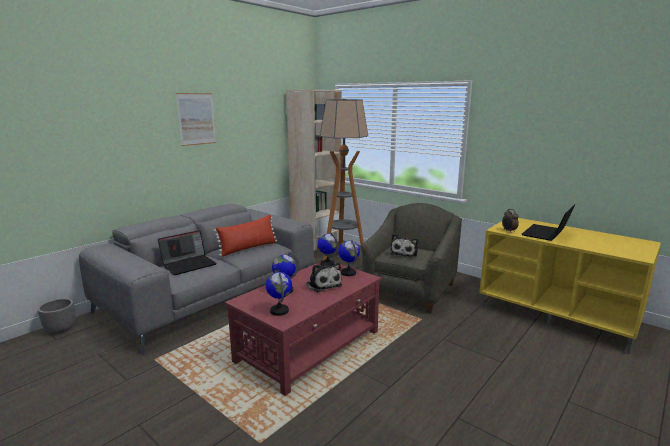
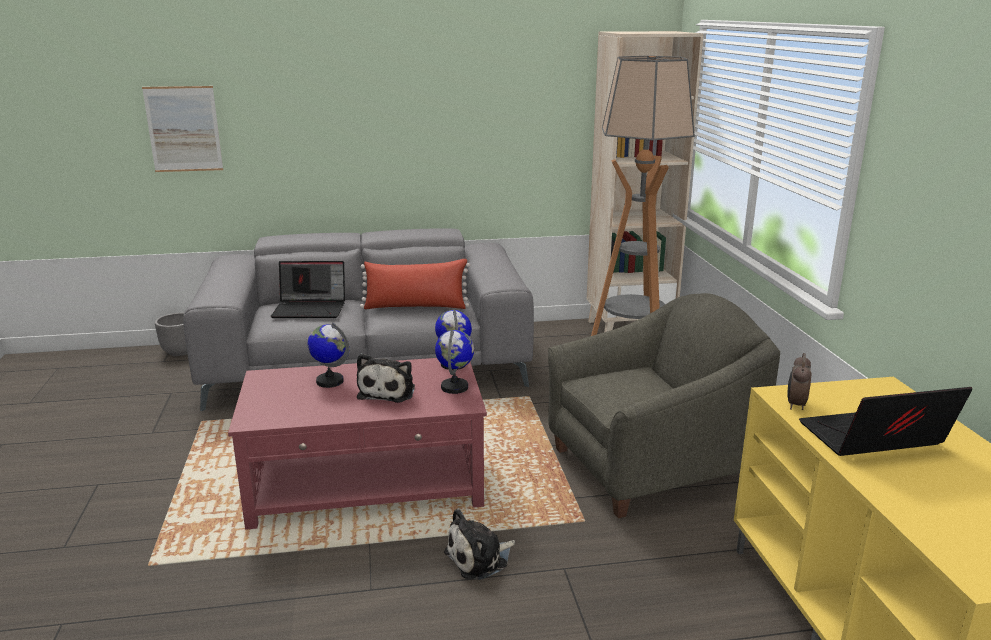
camera: 40 degrees right, 5 degrees up
picture [176,93,216,146] -> picture moved to [142,86,223,172]
globe [266,272,292,316] -> none
plush toy [390,234,418,258] -> plush toy moved to [444,509,515,580]

